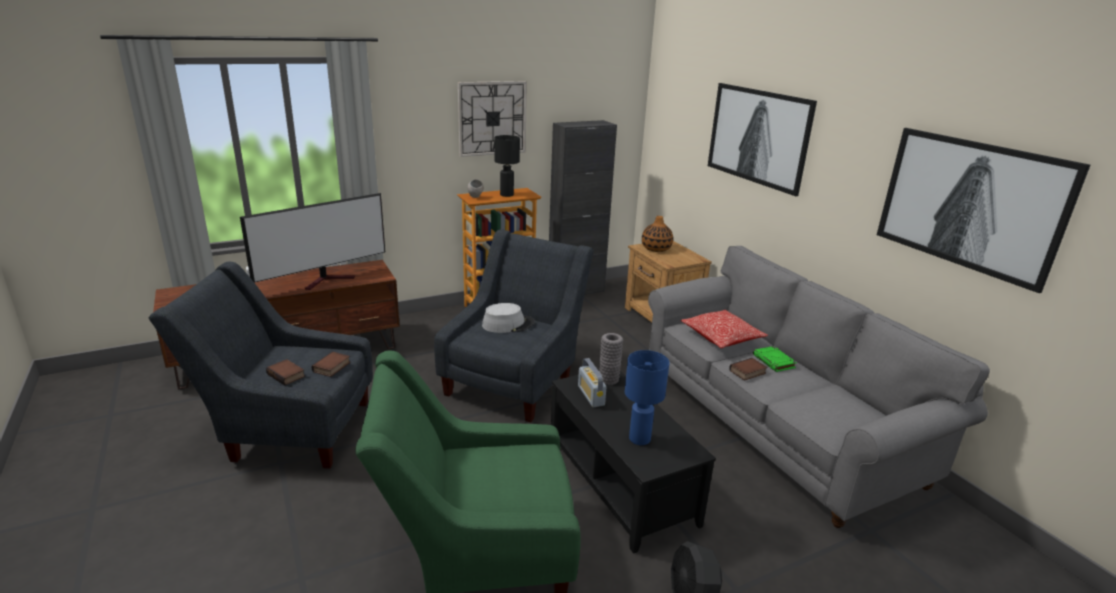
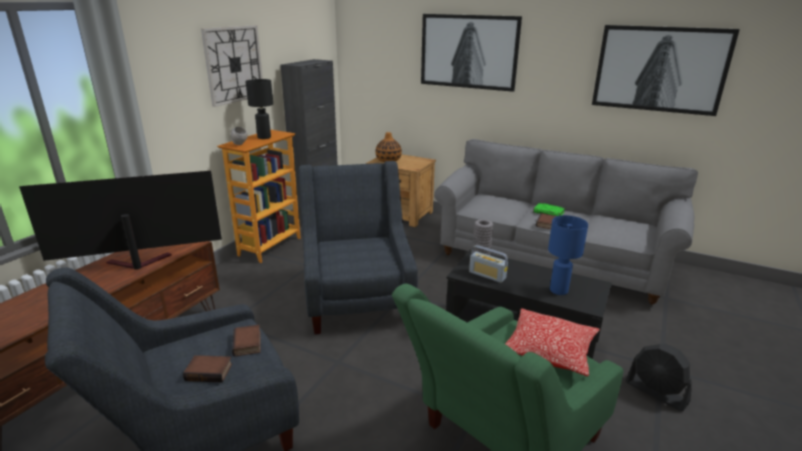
camera: 35 degrees left, 0 degrees up
television [240,193,385,290] -> television turned 120 degrees counterclockwise [19,171,222,270]
grey hat [482,303,535,333] -> none
pillow [680,310,768,348] -> pillow moved to [505,309,599,377]

